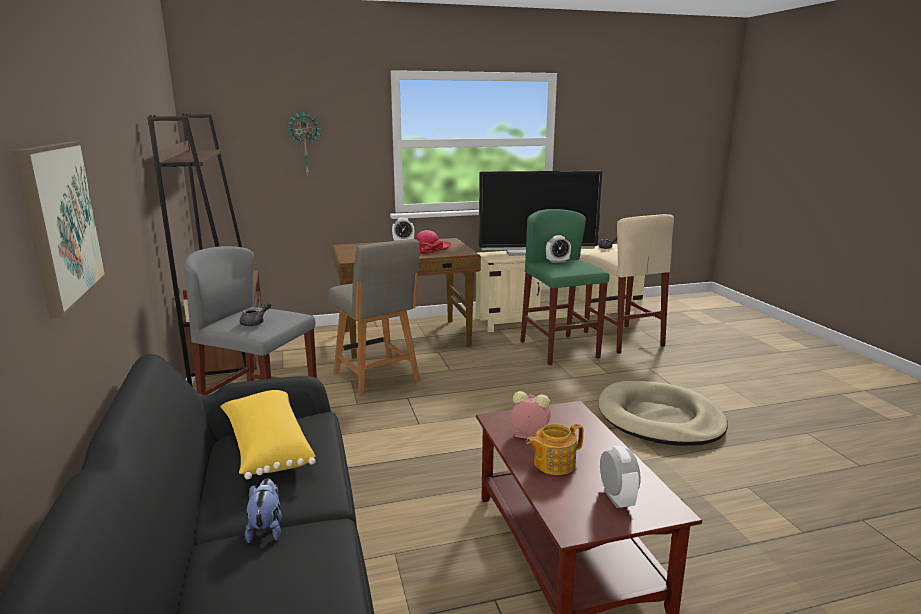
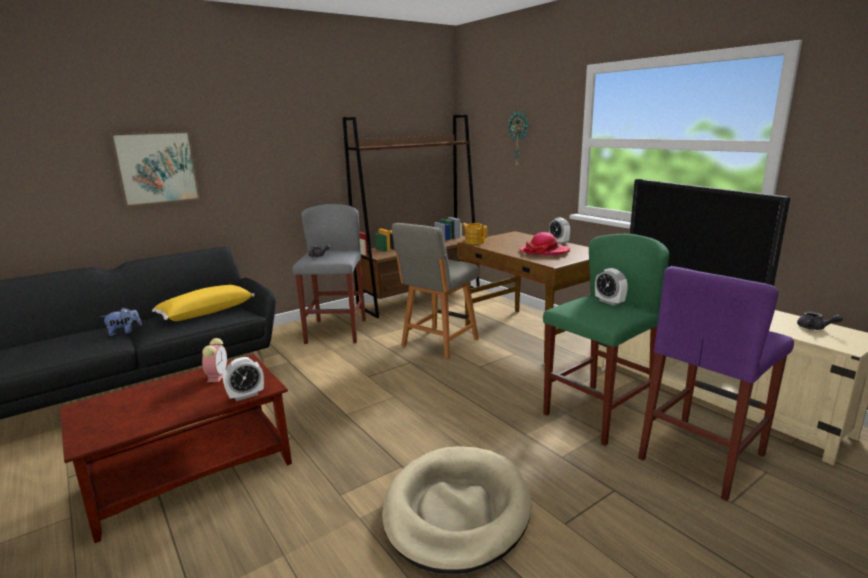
camera: 70 degrees right, 0 degrees up
teapot [526,424,584,475] -> teapot moved to [462,223,488,244]
beige stool [584,214,674,354] -> purple stool [638,266,794,501]
alarm clock [600,446,641,508] -> alarm clock moved to [223,357,264,401]

